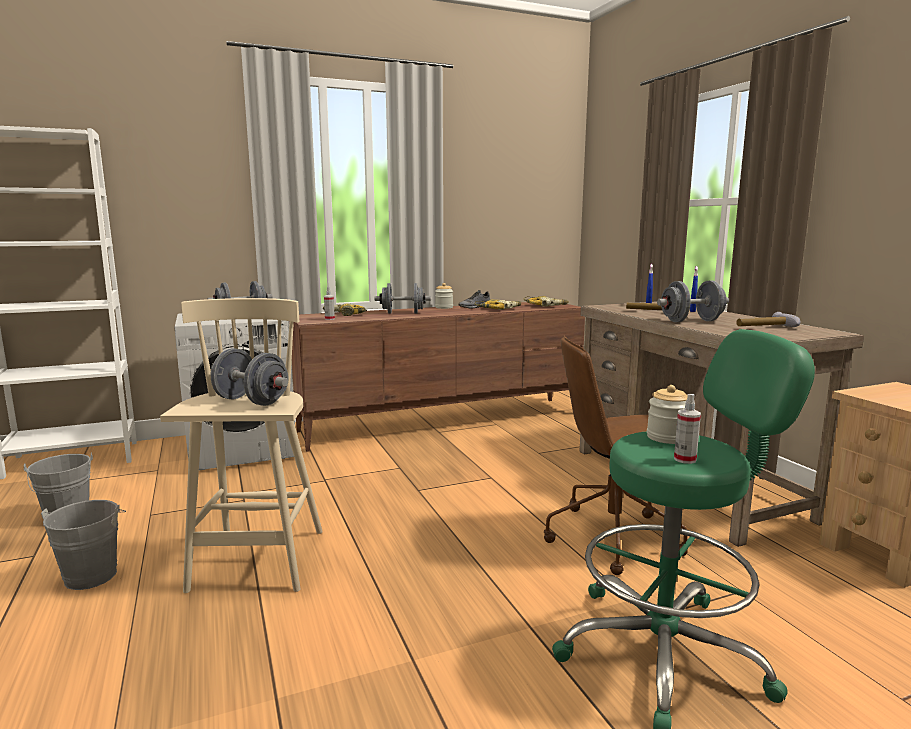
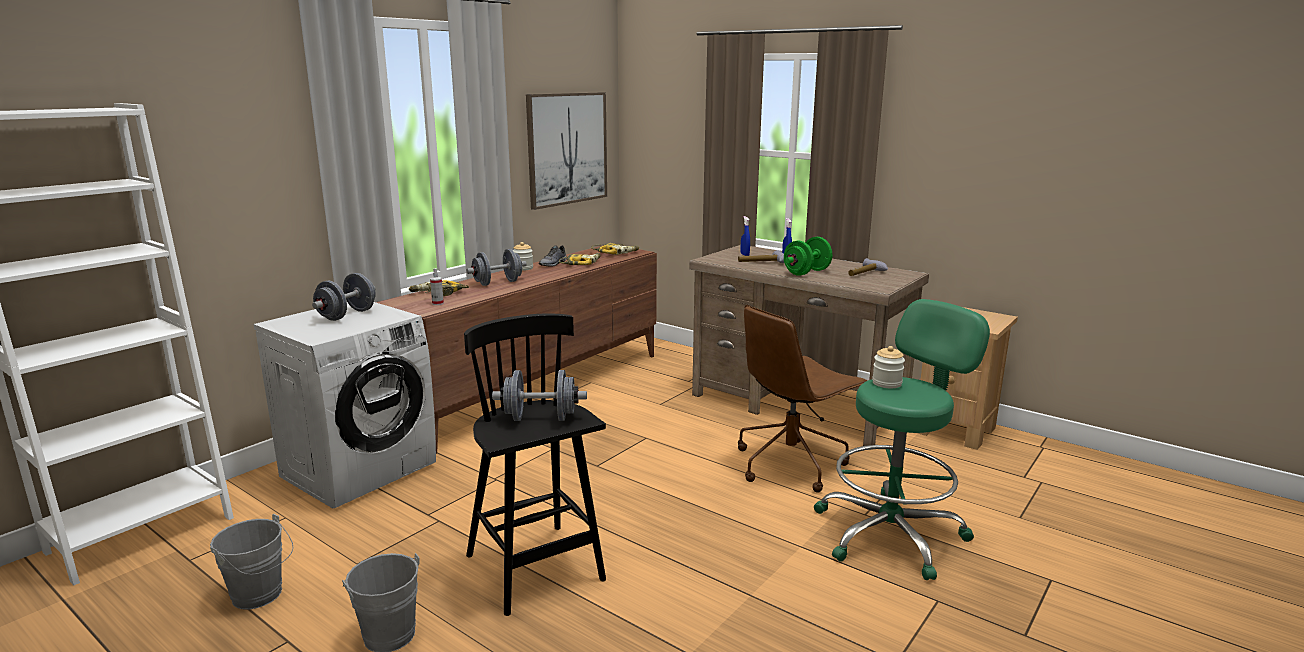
camera: 30 degrees left, 5 degrees up
beige stool [160,298,323,593] -> black stool [464,314,606,616]
grey dumbbell [657,281,729,322] -> green dumbbell [784,237,832,276]
spray bottle [674,394,701,464] -> none
none -> picture [526,92,607,210]

